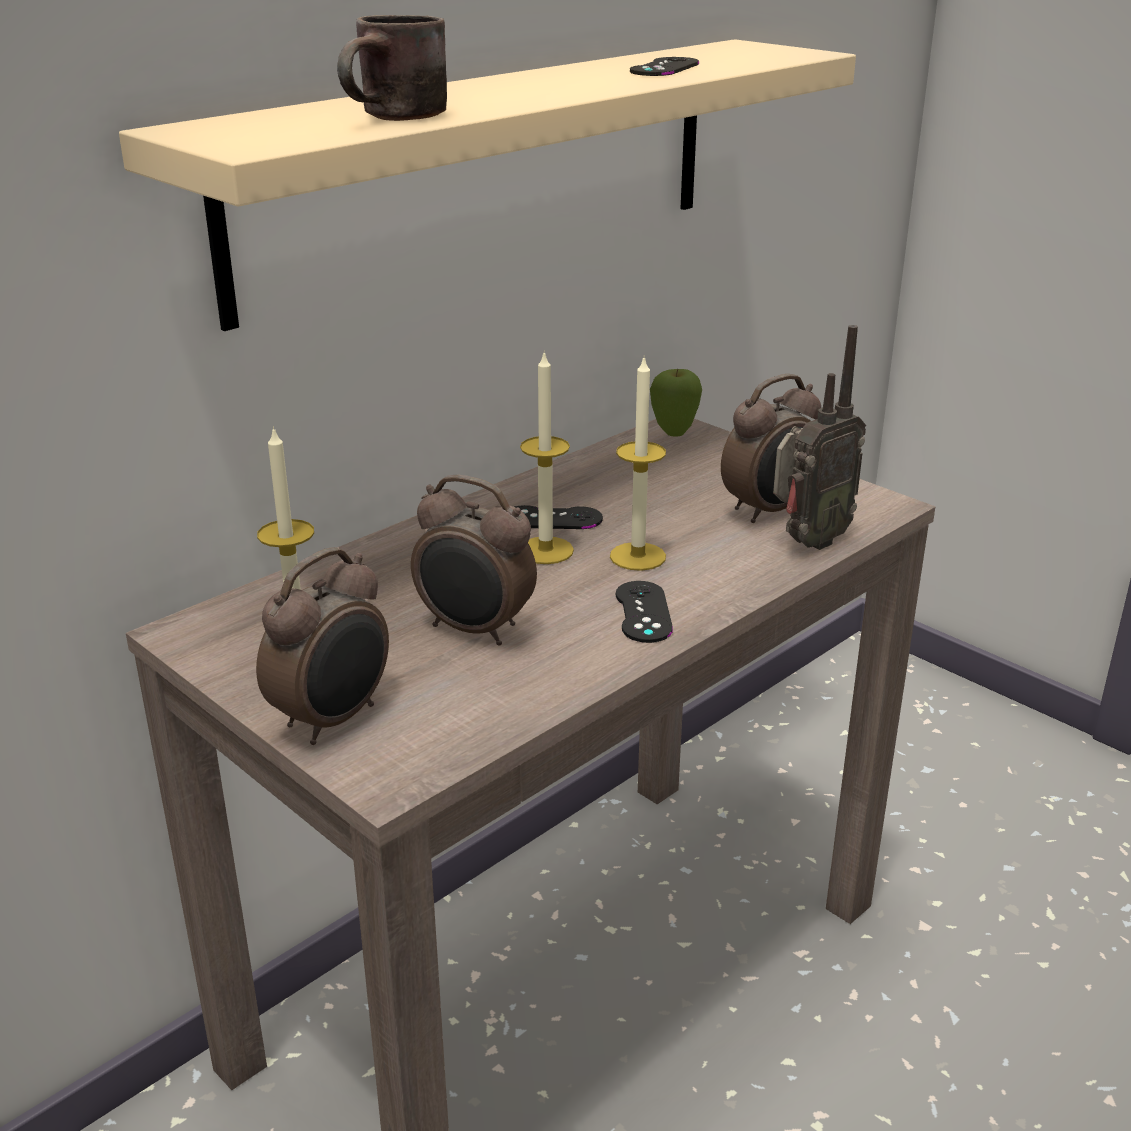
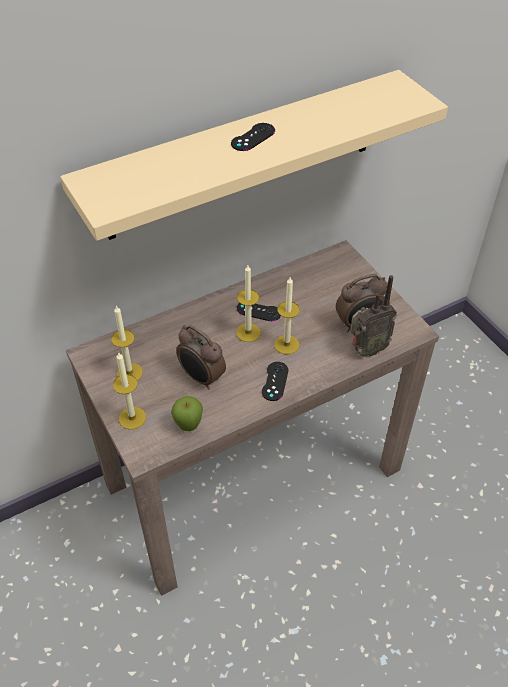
camera: 15 degrees right, 20 degrees up
alarm clock [256,547,389,745] -> candle [113,352,146,430]
brown mug [337,15,447,121] -> none
black game controller [630,57,699,76] -> black game controller moved to [231,123,275,151]
apple [650,369,702,436] -> apple moved to [171,396,203,431]

